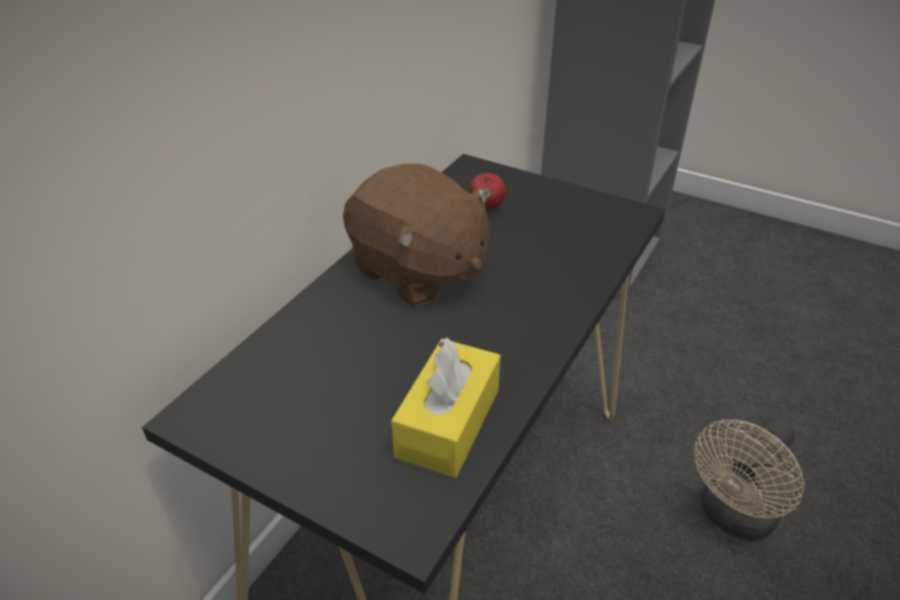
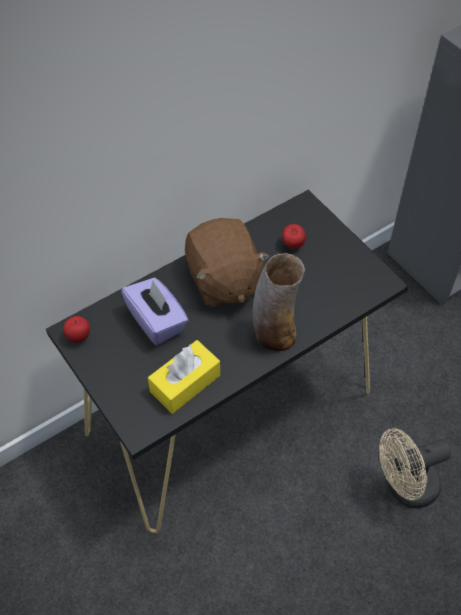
camera: 25 degrees right, 15 degrees up
none -> apple [63,316,90,343]
none -> purple tissue box [121,278,188,345]
none -> vase [253,253,305,351]

